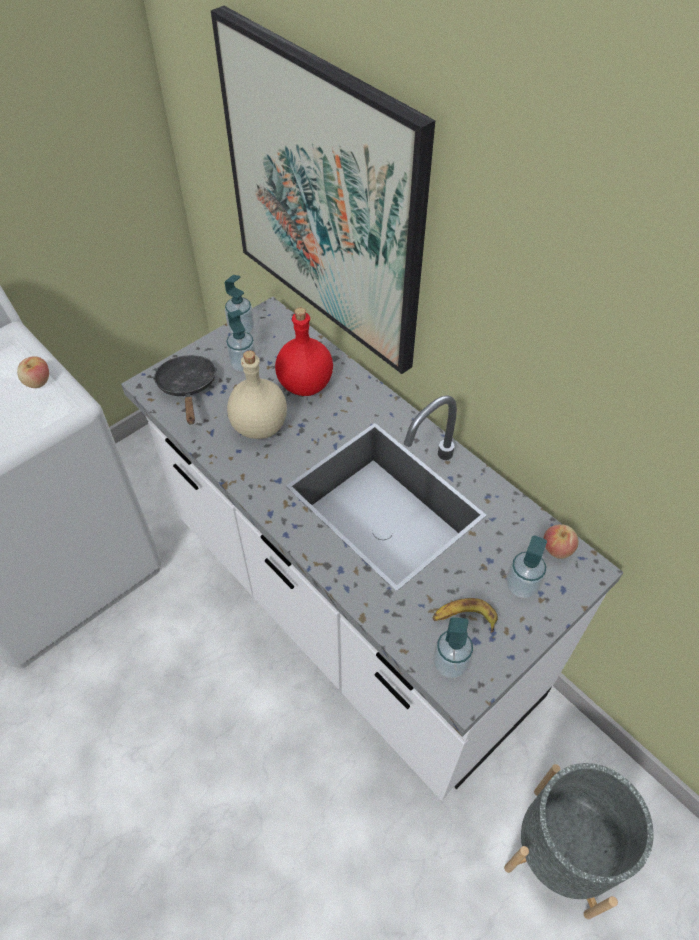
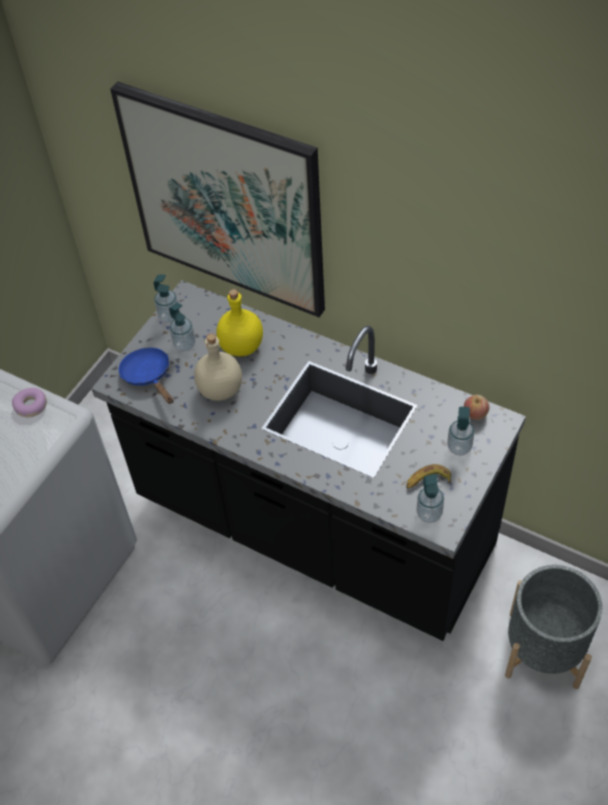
camera: 15 degrees left, 0 degrees up
apple [17,356,49,388] -> donut [12,388,47,417]
white counter [121,297,624,801] -> black counter [91,280,526,641]
black frying pan [153,355,217,424] -> blue frying pan [119,347,173,404]
red bottle [275,308,333,396] -> yellow bottle [216,289,263,356]

